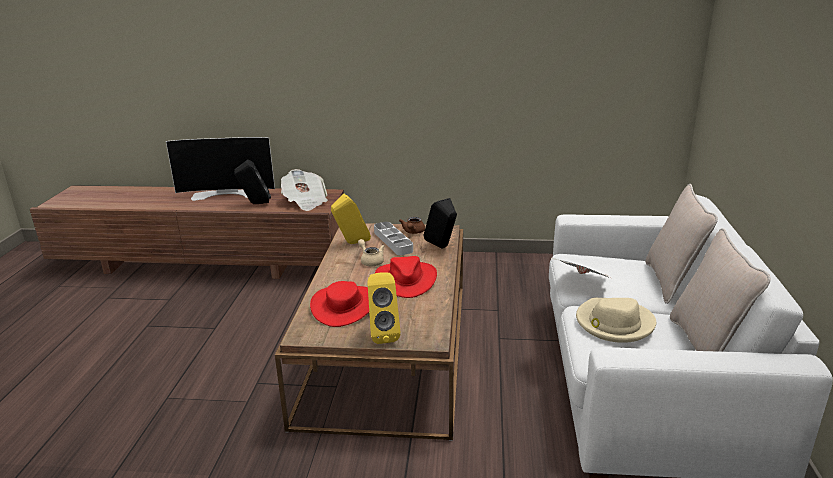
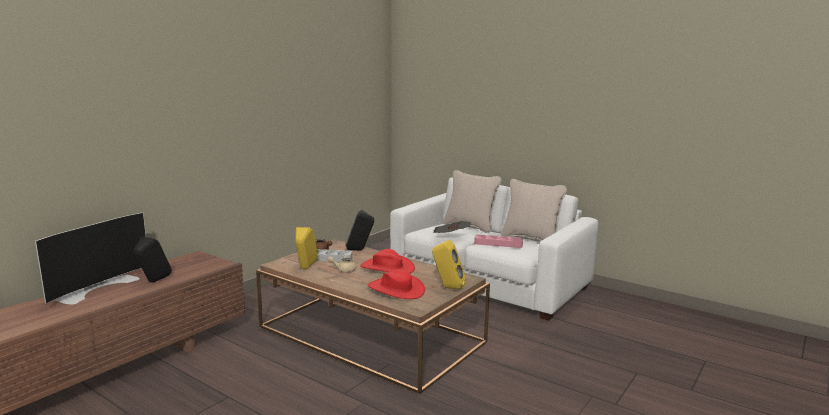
camera: 60 degrees left, 10 degrees down
newspaper [281,169,328,211] -> none
beige hat [576,298,656,343] -> pink tray [474,235,523,248]

